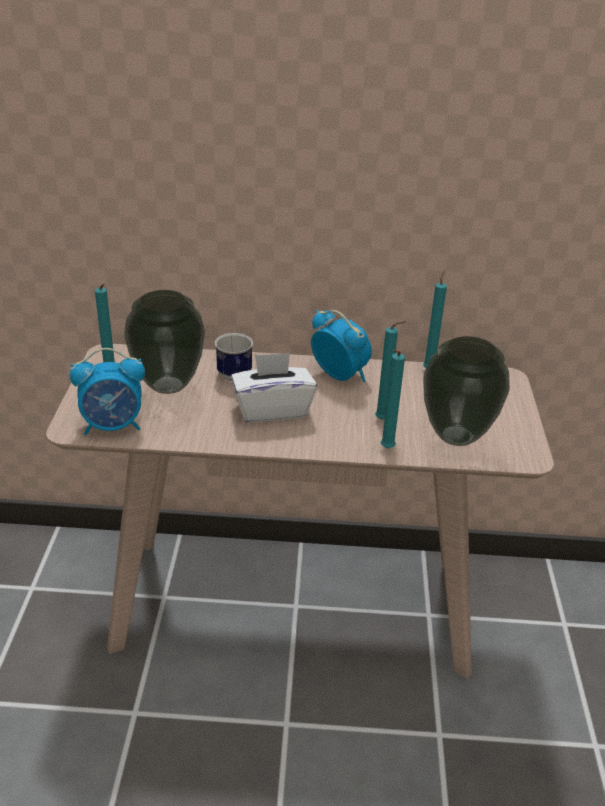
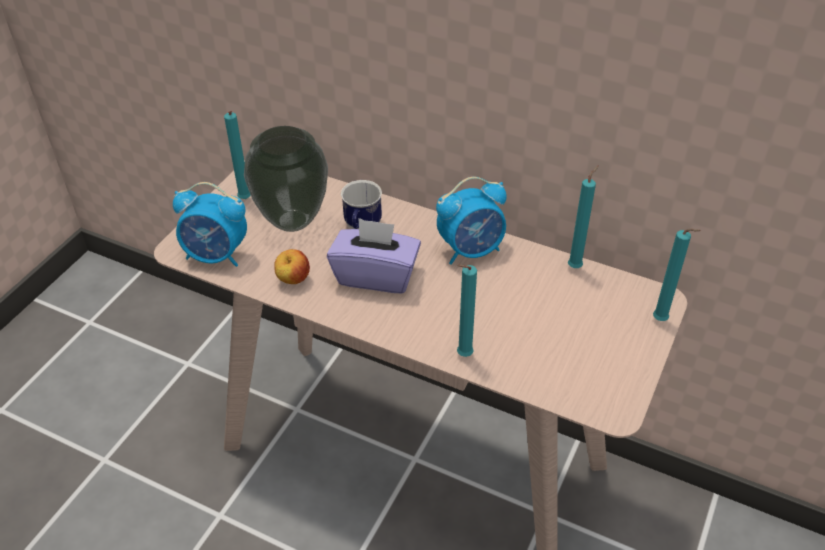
camera: 25 degrees right, 10 degrees up
white tissue box [231,353,317,422] -> purple tissue box [327,218,421,294]
alarm clock [311,310,372,382] -> alarm clock turned 90 degrees clockwise [436,177,507,265]
turquoise candle [375,321,406,420] -> turquoise candle moved to [653,228,701,321]
vase [423,336,510,446] -> none
none -> apple [275,249,310,284]

